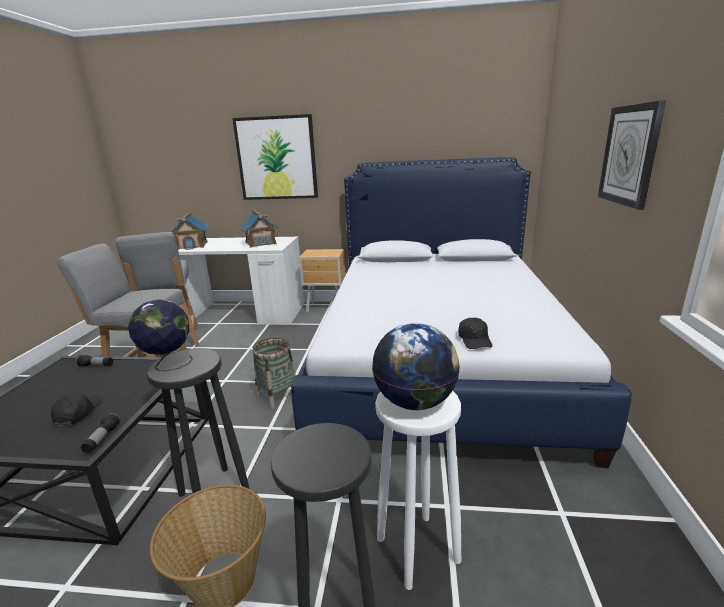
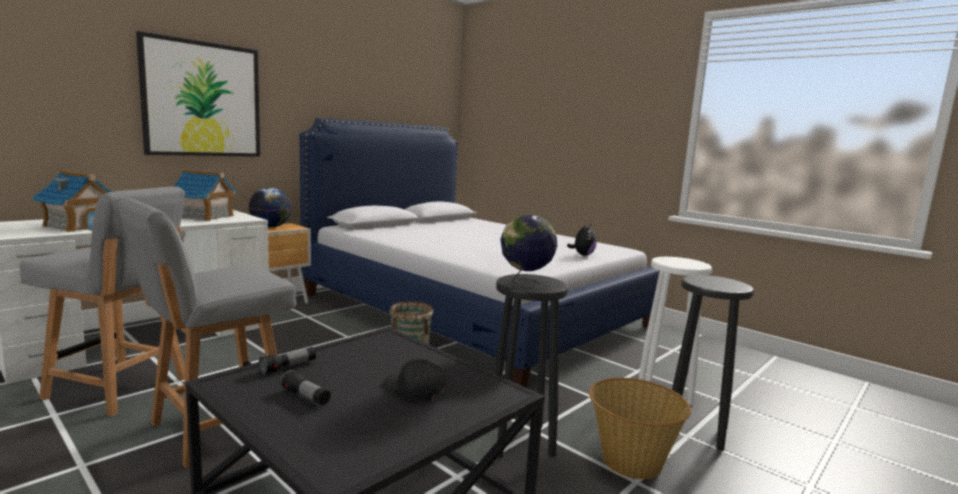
camera: 55 degrees left, 10 degrees down
flashlight [81,413,120,453] -> flashlight moved to [280,370,331,405]
globe [372,323,460,410] -> globe moved to [249,188,292,228]
black cap [458,318,492,349] -> plush toy [567,223,597,256]
wall clock [598,101,666,210] -> none

